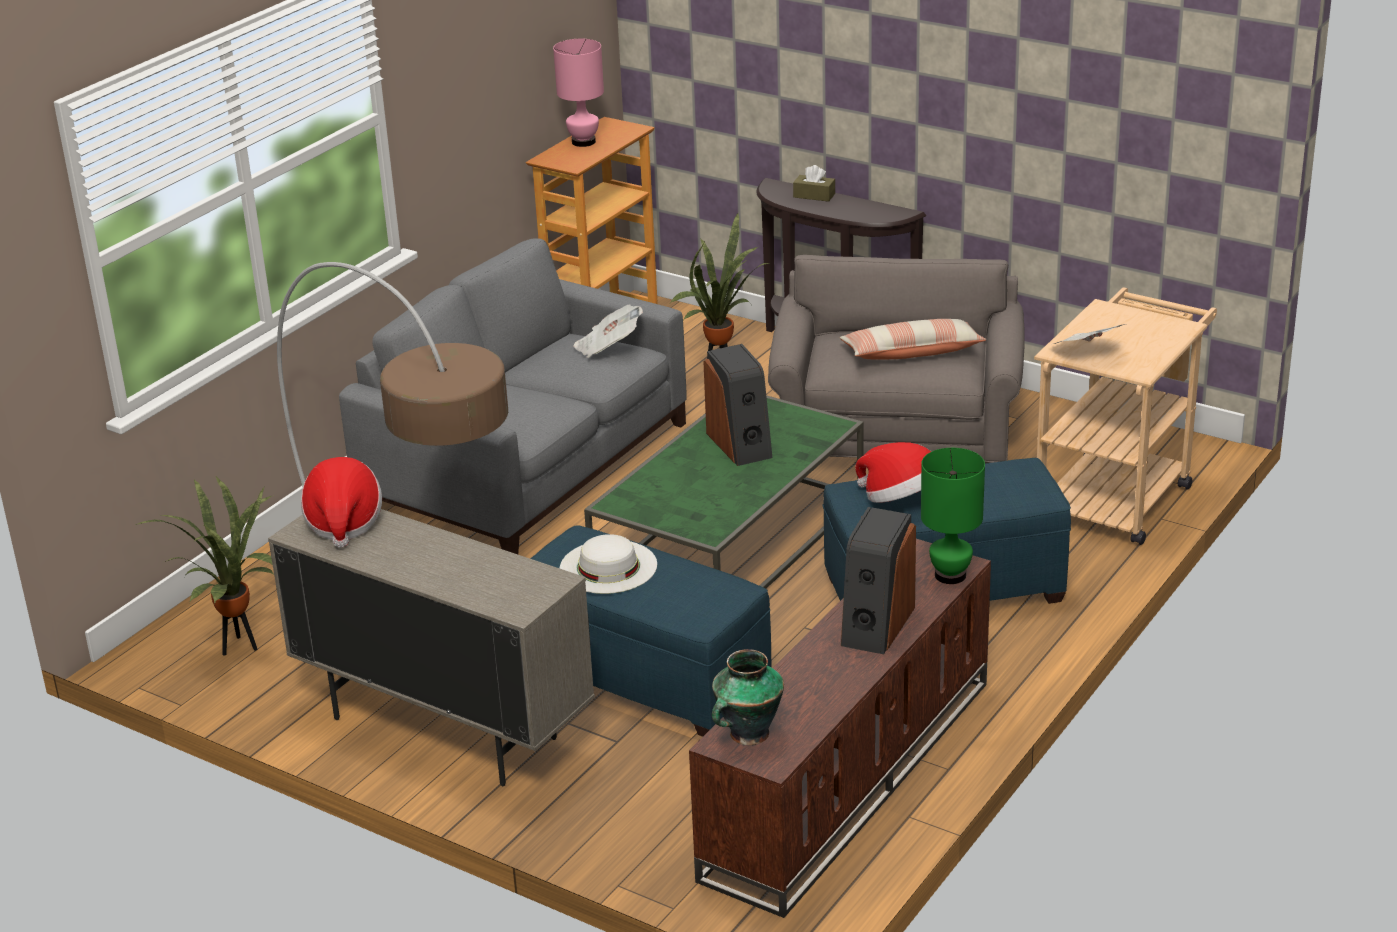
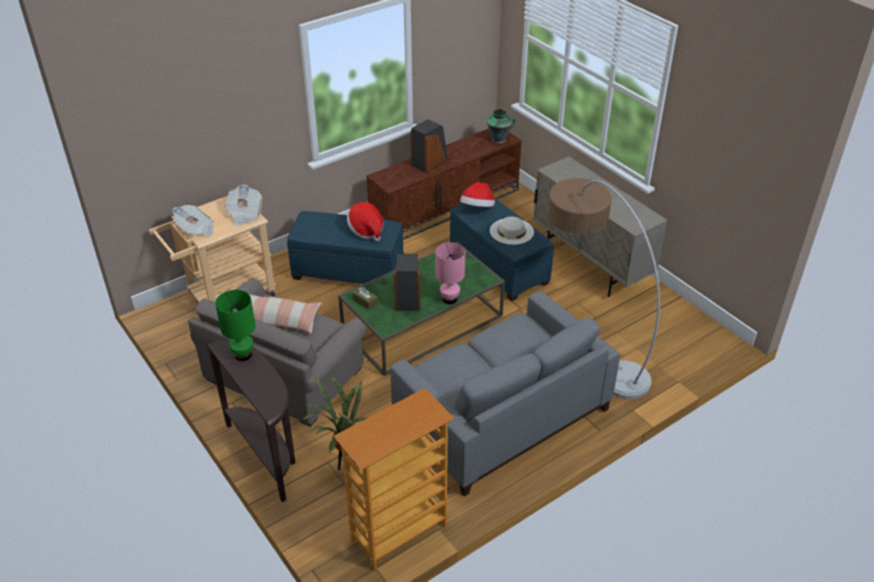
camera: 160 degrees left, 10 degrees up
potted plant [135,475,274,656] -> none
hat [301,457,382,548] -> hat moved to [460,182,495,207]
pink table lamp [553,39,604,147] -> pink table lamp moved to [435,242,465,304]
newspaper [574,304,643,358] -> newspaper moved to [172,205,214,237]
brown tissue box [793,165,835,202] -> brown tissue box moved to [353,287,378,310]
green table lamp [921,448,985,584] -> green table lamp moved to [215,290,256,361]

